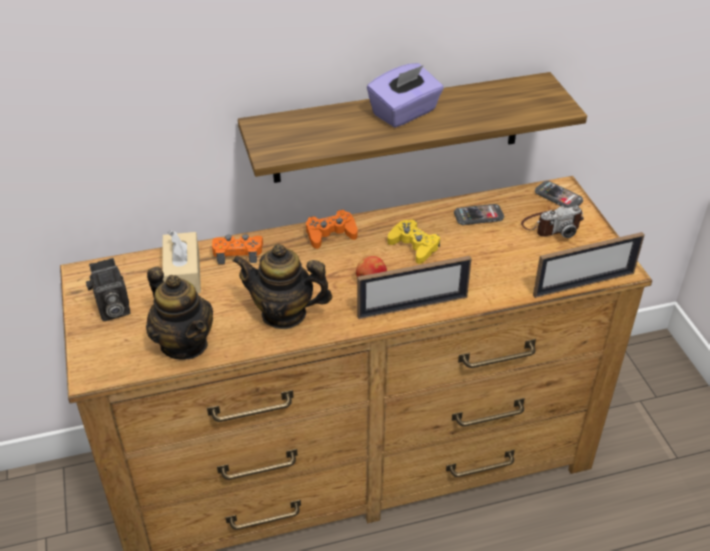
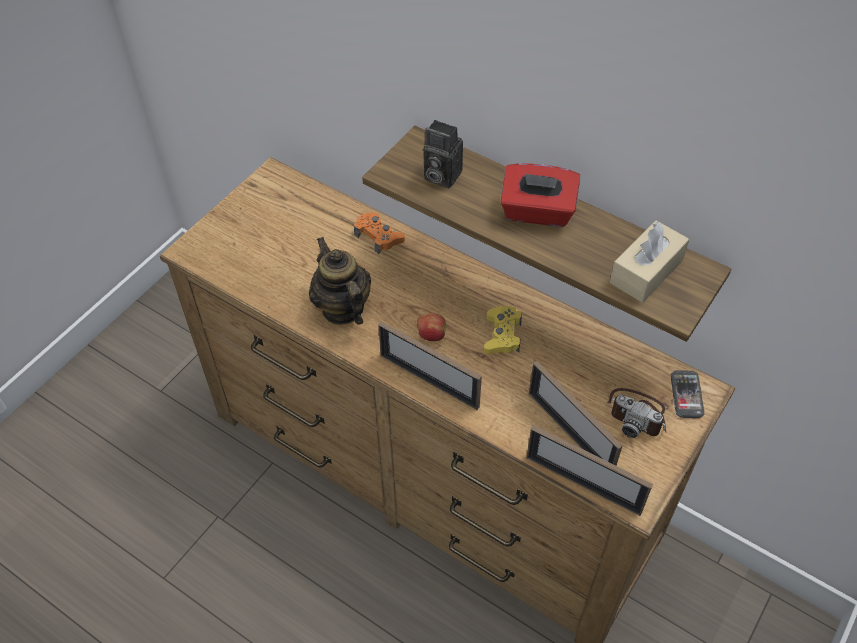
camera: 50 degrees right, 10 degrees up
camera [86,258,130,321] -> camera moved to [423,120,463,188]
teapot [146,267,213,360] -> none
beige tissue box [162,231,201,293] -> beige tissue box moved to [610,220,689,303]
orange game controller [306,210,358,249] -> none
purple tissue box [367,63,444,128] -> red tissue box [501,163,580,227]
phone [454,204,504,225] -> none
none -> picture frame [529,361,622,466]

